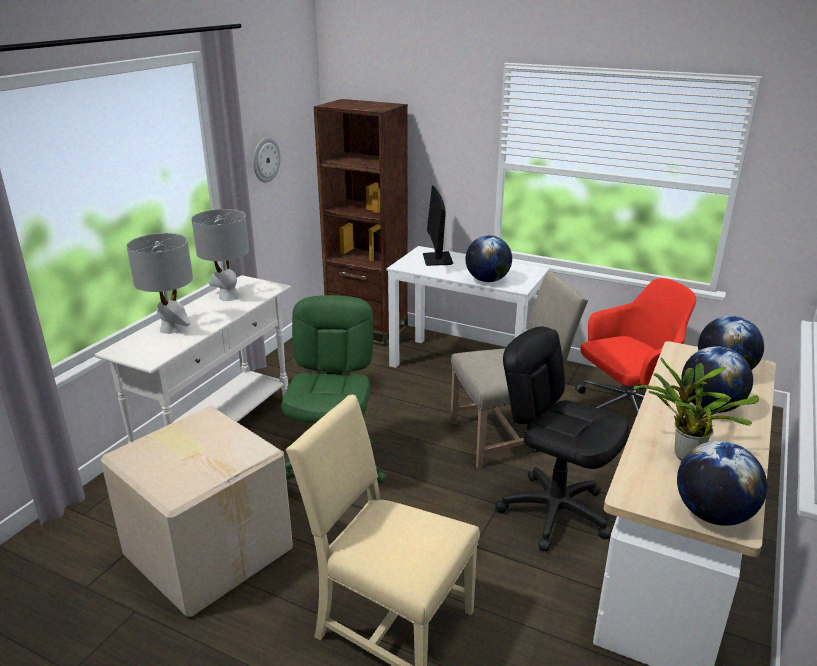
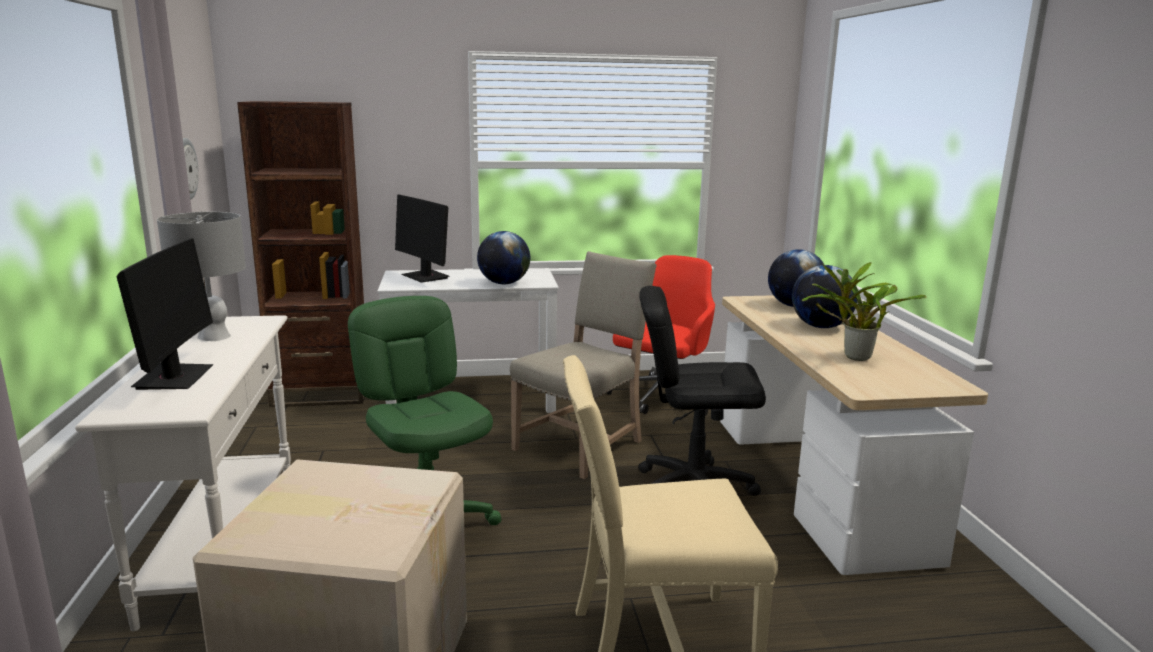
camera: 35 degrees left, 10 degrees down
grey table lamp [127,233,193,334] -> monitor [116,238,214,390]
globe [677,441,767,526] -> none

